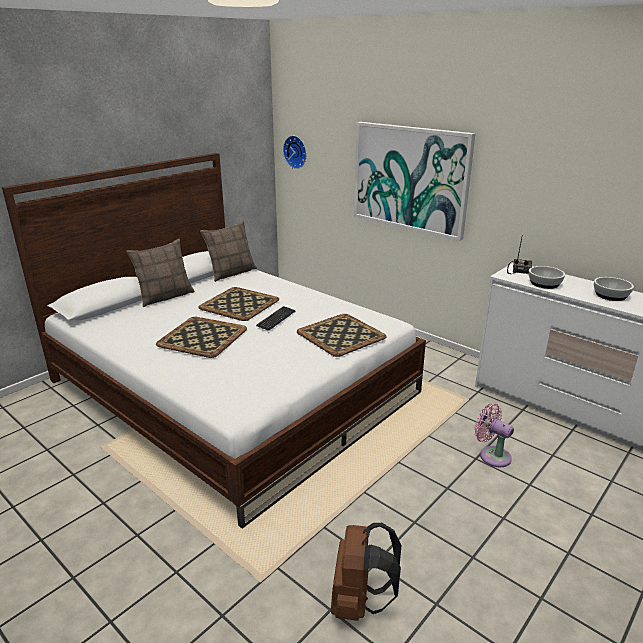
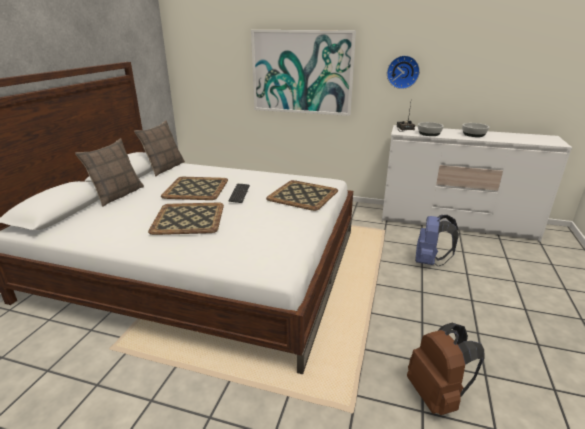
camera: 25 degrees left, 0 degrees up
wall clock [283,136,306,169] -> wall clock moved to [387,55,420,89]
pink fan [474,403,514,468] -> blue backpack [415,215,459,266]

